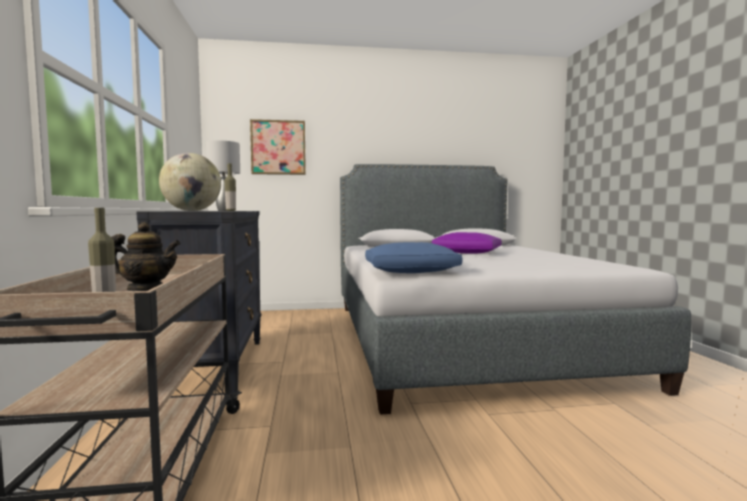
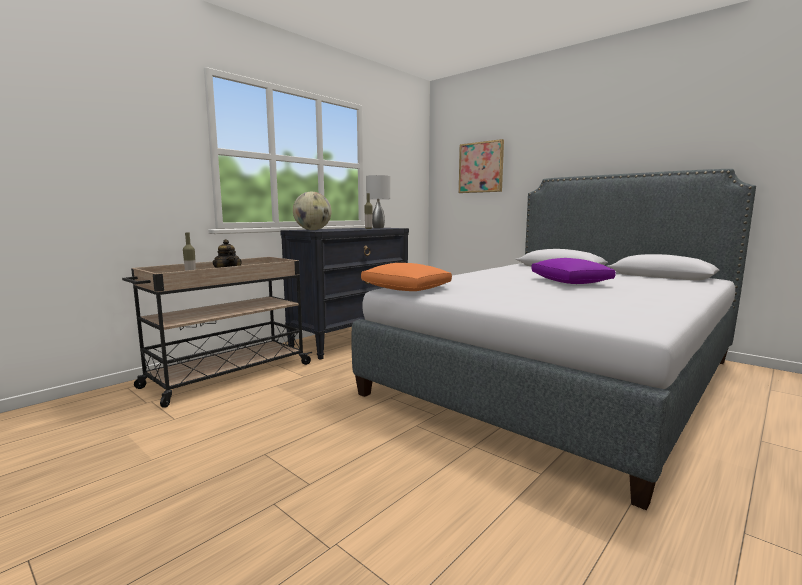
camera: 50 degrees right, 5 degrees up
blue pillow [365,242,462,273] -> orange pillow [361,263,452,291]

